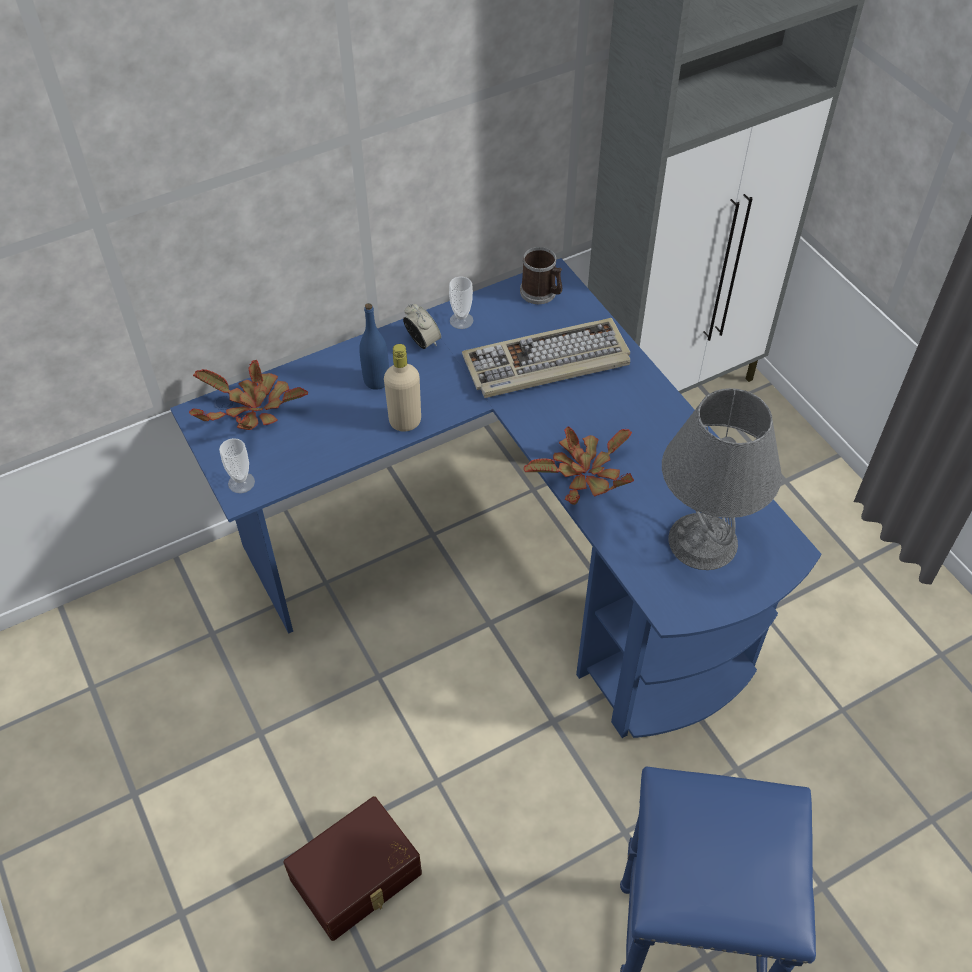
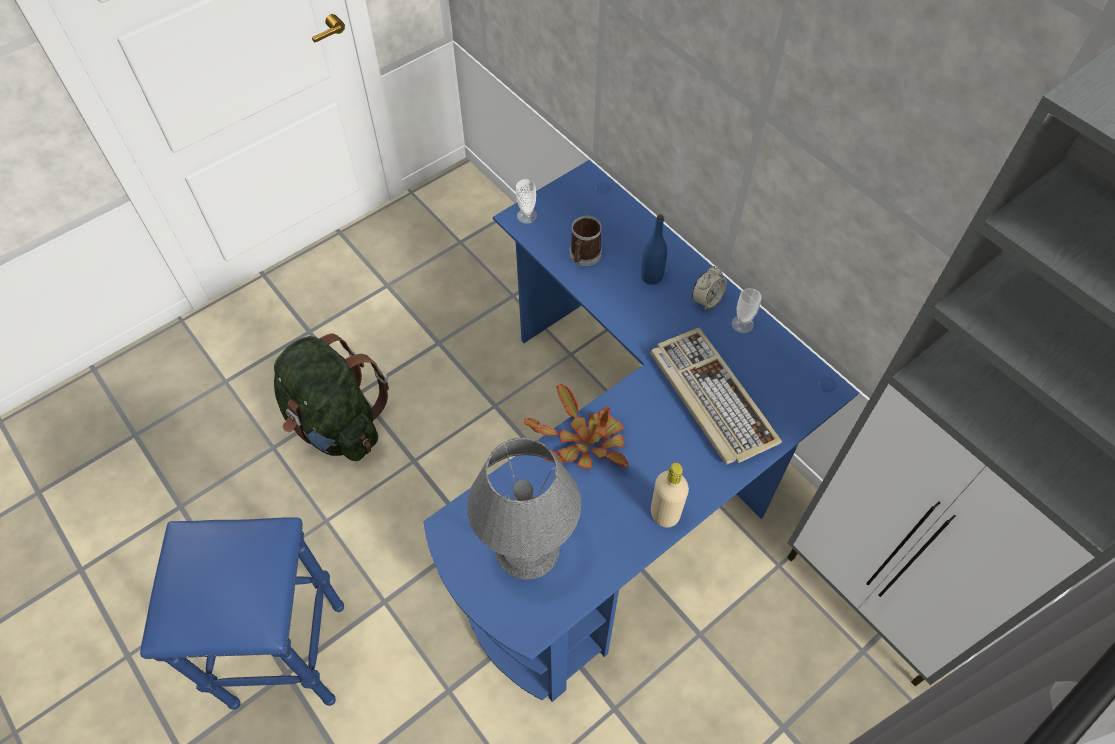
camera: 80 degrees right, 5 degrees up
potted plant [189,360,308,430] -> none
brown storage box [283,796,422,941] -> green backpack [274,333,389,461]
beige bottle [384,344,421,432] -> beige bottle moved to [651,462,689,528]
mug [520,247,562,304] -> mug moved to [569,216,602,266]

